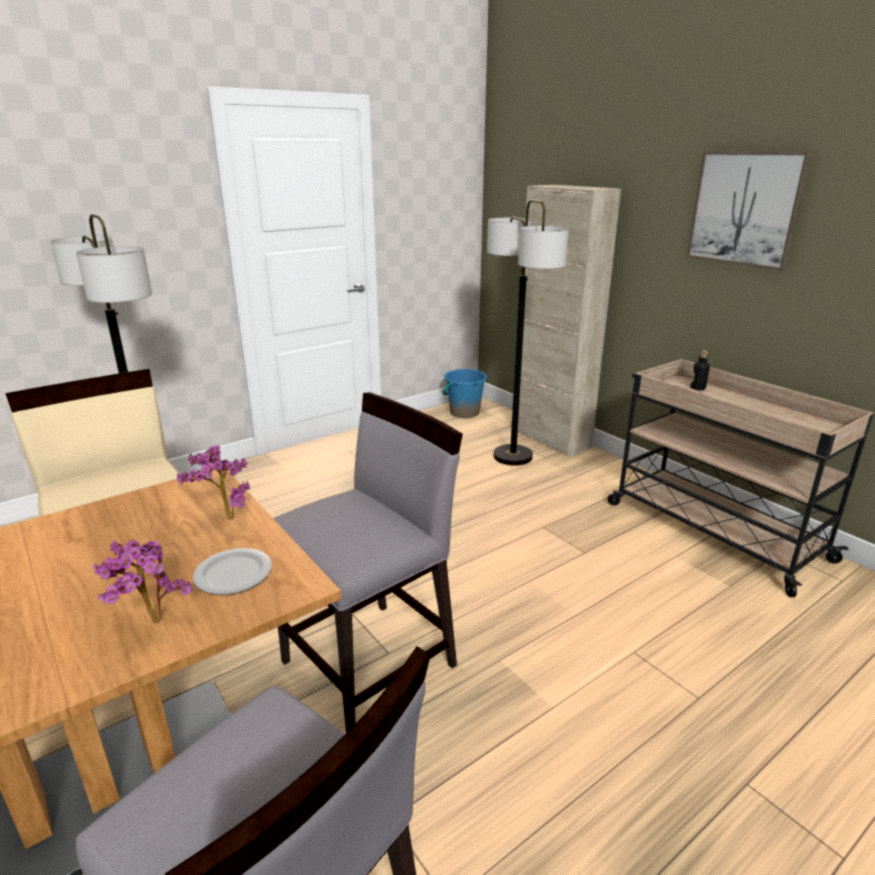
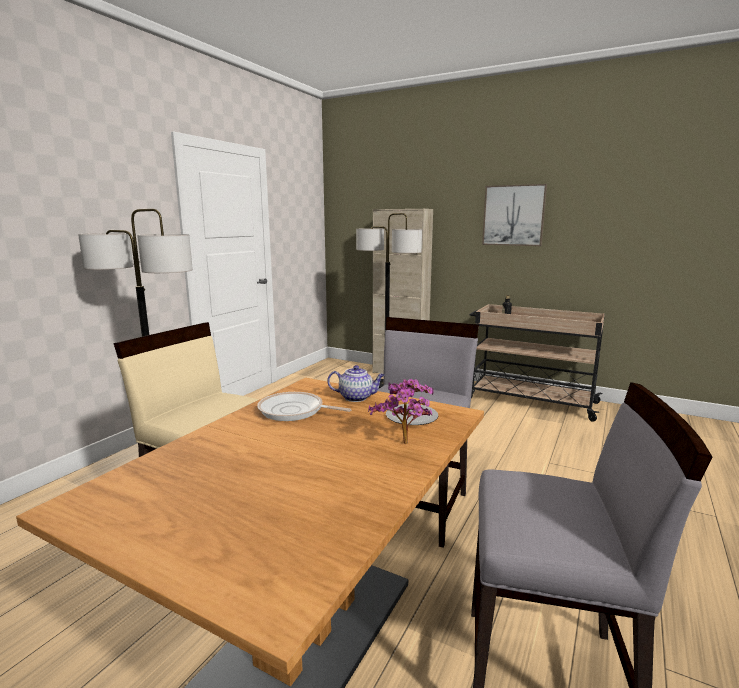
camera: 25 degrees left, 10 degrees down
potted plant [177,445,250,520] -> teapot [327,365,385,402]
blue bucket [442,369,487,418] -> none
none -> frying pan [257,392,351,421]

